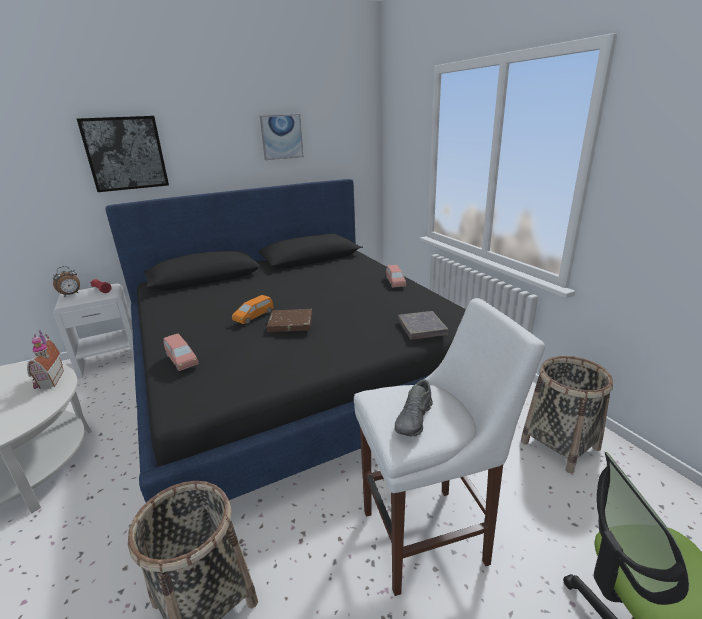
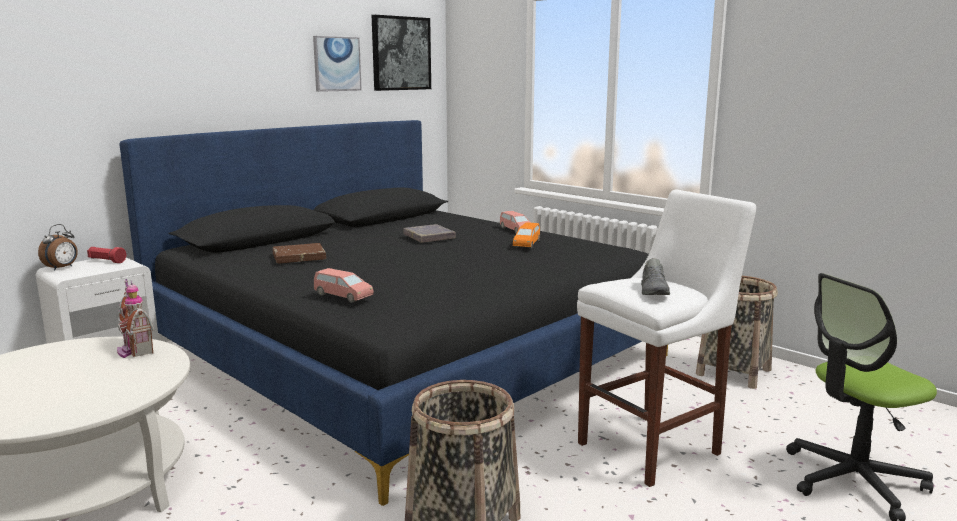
camera: 20 degrees left, 10 degrees down
picture [77,116,169,192] -> picture moved to [372,15,431,91]
orange toy car [232,295,274,324] -> orange toy car moved to [513,223,540,248]
brown book [267,309,312,332] -> brown book moved to [273,243,326,264]
grey book [398,311,448,340] -> grey book moved to [403,224,456,243]

